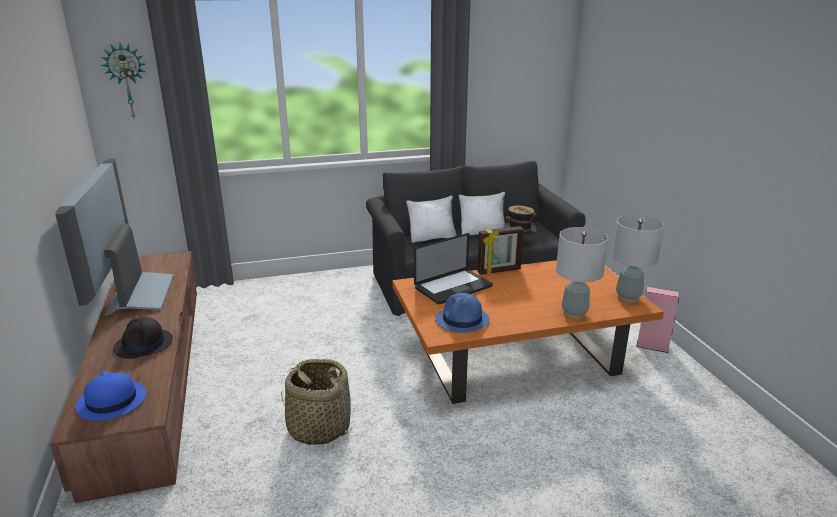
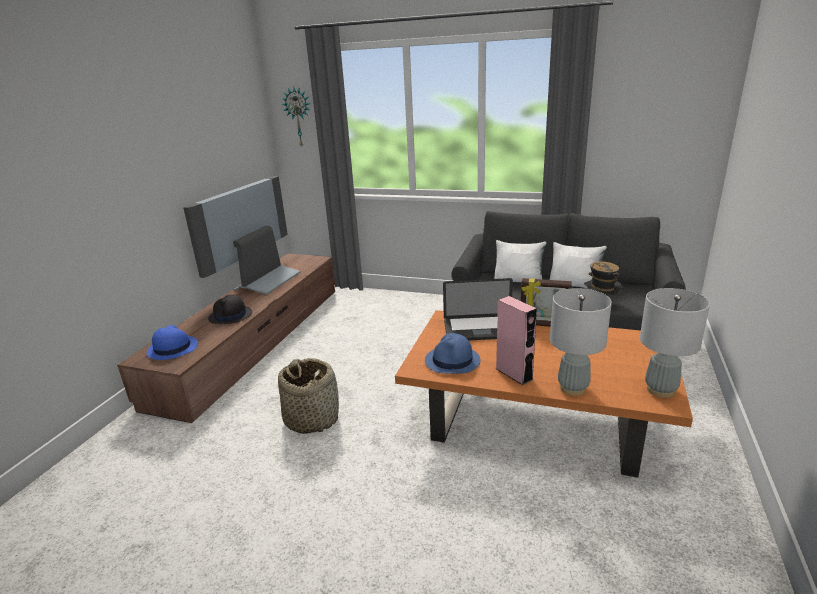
camera: 35 degrees right, 0 degrees up
pink speaker [636,287,679,353] -> pink speaker moved to [496,296,537,385]

